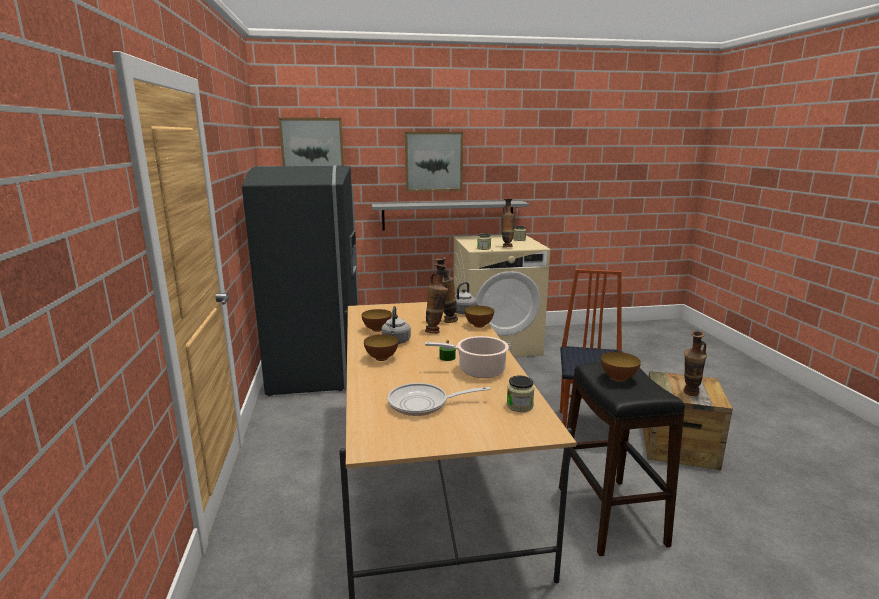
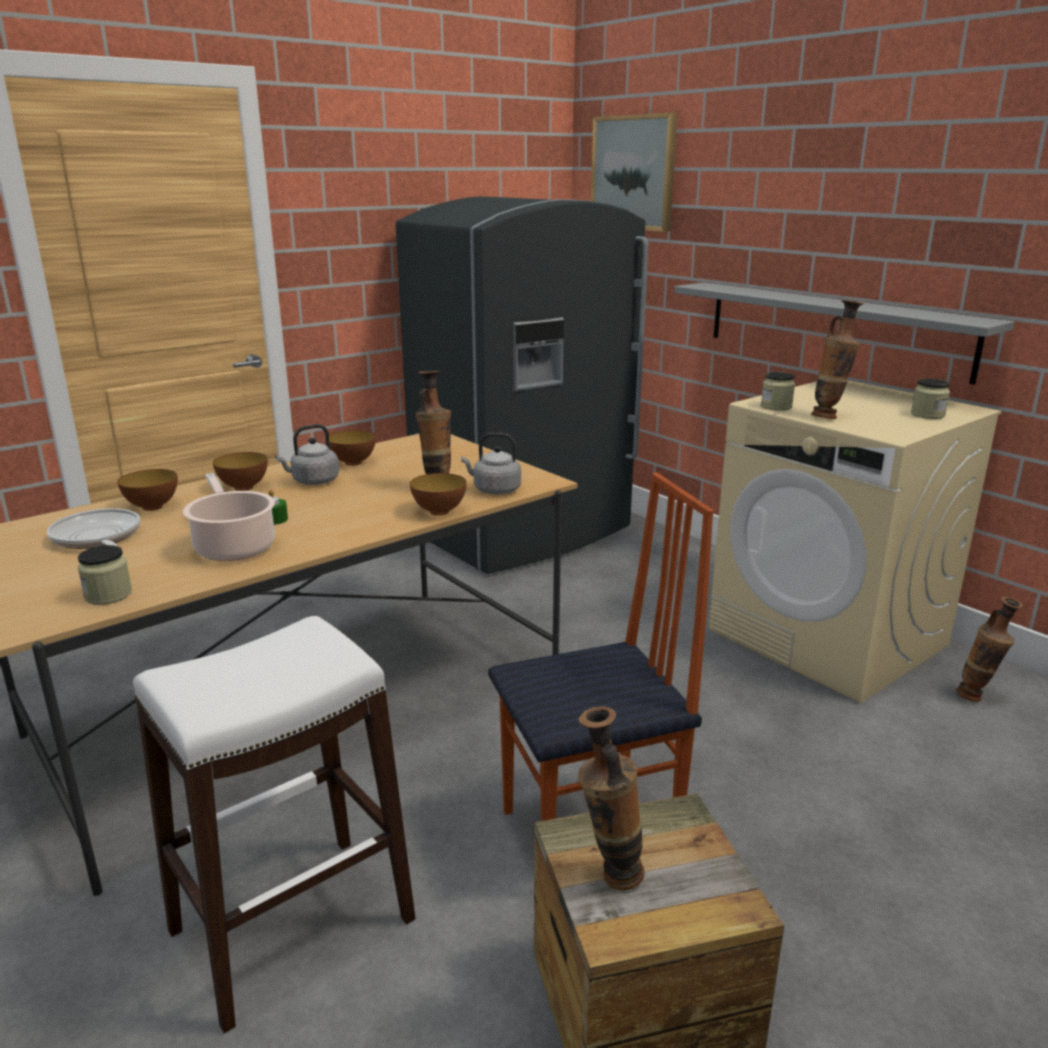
camera: 60 degrees right, 5 degrees up
picture [405,132,463,192] -> none
vase [425,264,448,334] -> vase moved to [956,597,1023,702]
black stool [559,362,685,556] -> white stool [133,616,416,1033]
bowl [601,352,641,382] -> bowl moved to [117,469,178,511]

